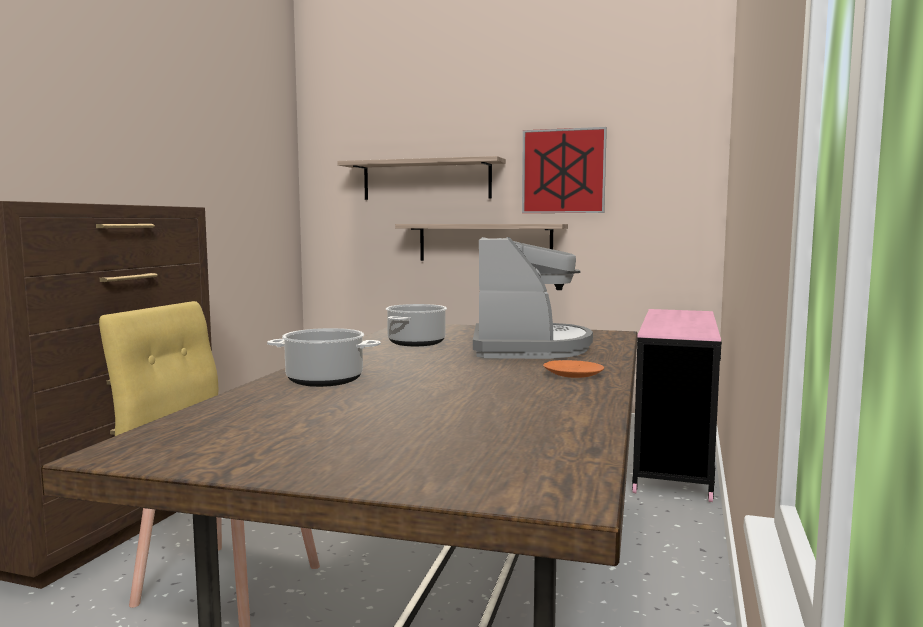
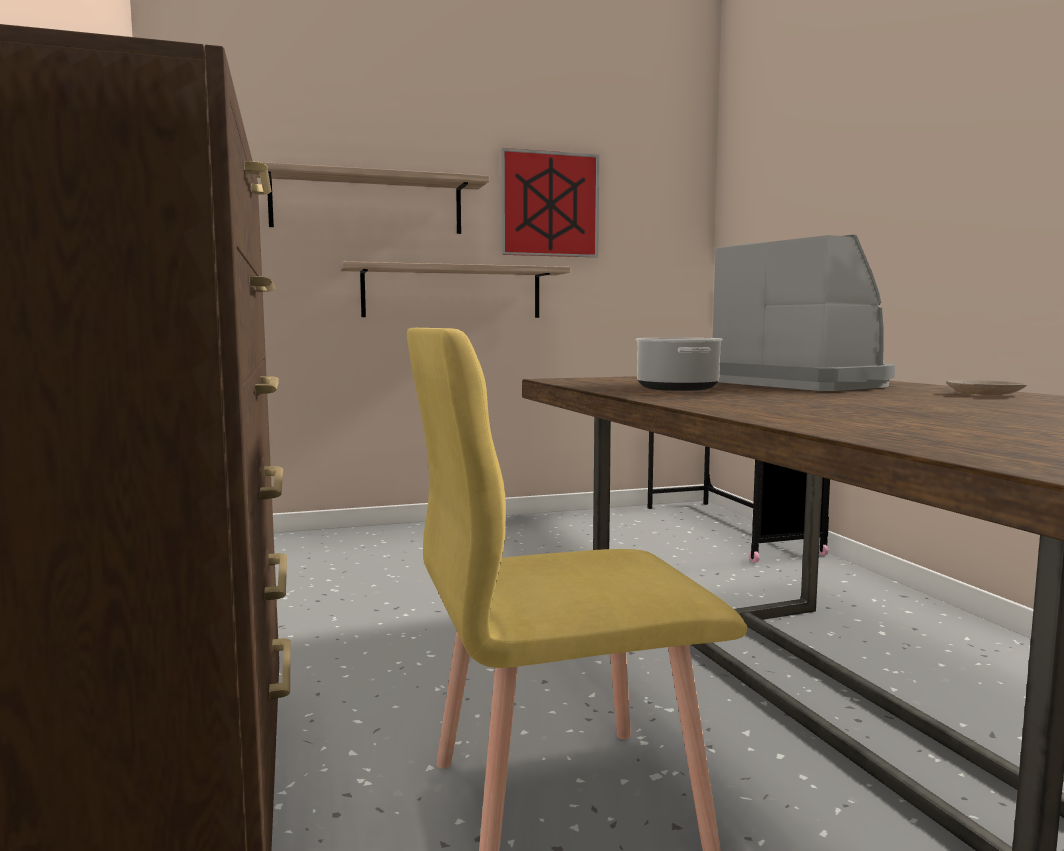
camera: 35 degrees left, 0 degrees up
cooking pot [267,328,381,387] -> none
orange plate [543,360,604,378] -> beige plate [946,380,1028,395]

